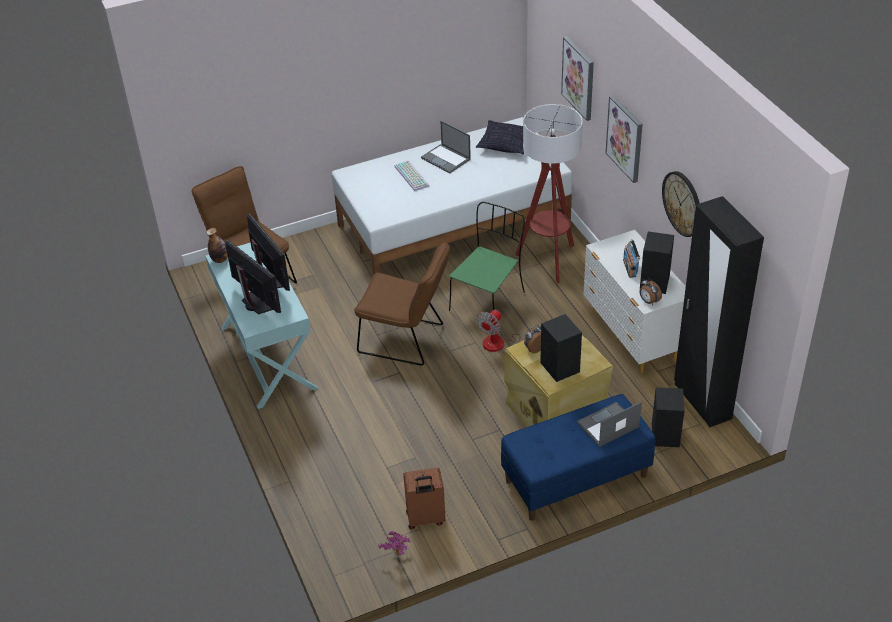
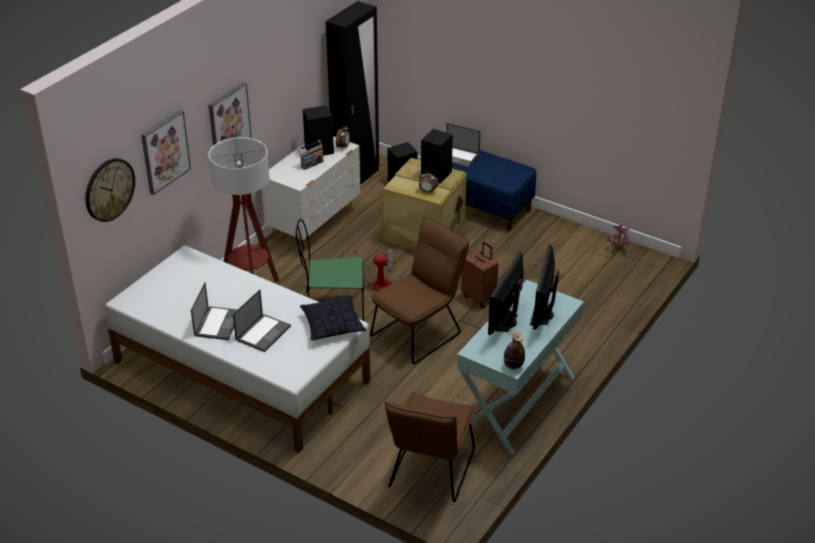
camera: 125 degrees left, 5 degrees down
brown chair [354,241,450,366] -> brown chair turned 60 degrees clockwise [370,217,469,365]
keyboard [394,161,429,191] -> laptop [233,289,291,352]
brown suitcase [403,468,446,529] -> brown suitcase moved to [461,242,498,309]
pillow [476,120,524,154] -> pillow moved to [300,296,366,341]
wall clock [662,171,699,237] -> wall clock moved to [85,158,135,222]

